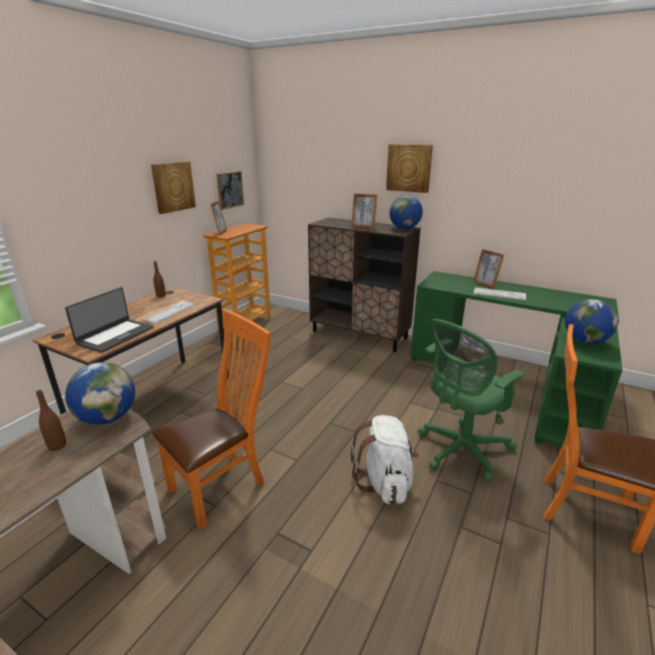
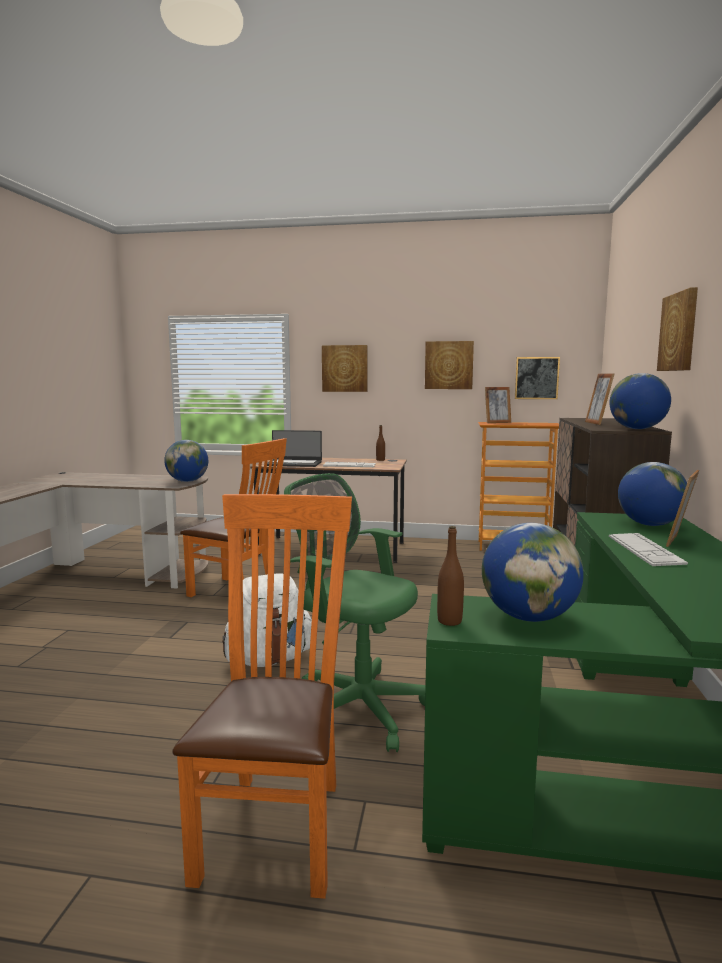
camera: 70 degrees right, 15 degrees down
brown bottle [36,390,66,451] -> brown bottle moved to [437,526,464,626]
none -> picture [322,345,368,392]
none -> globe [618,462,687,526]

